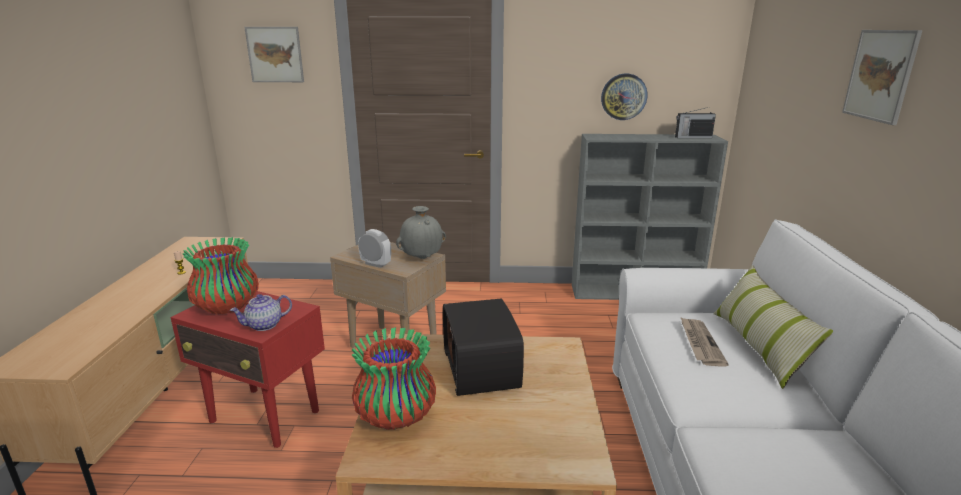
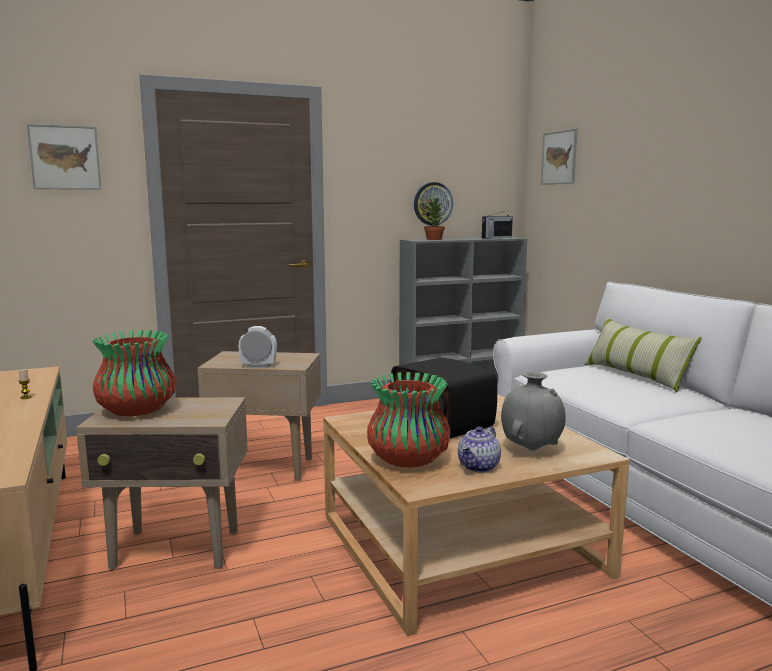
camera: 25 degrees left, 10 degrees down
red side table [170,291,325,448] -> beige side table [76,397,248,570]
teapot [230,294,292,331] -> teapot moved to [458,426,501,472]
grey vase [396,206,446,259] -> grey vase moved to [501,372,566,451]
newspaper [681,318,729,367] -> none
picture [842,30,923,125] -> picture moved to [541,129,578,185]
none -> potted plant [424,196,445,240]

